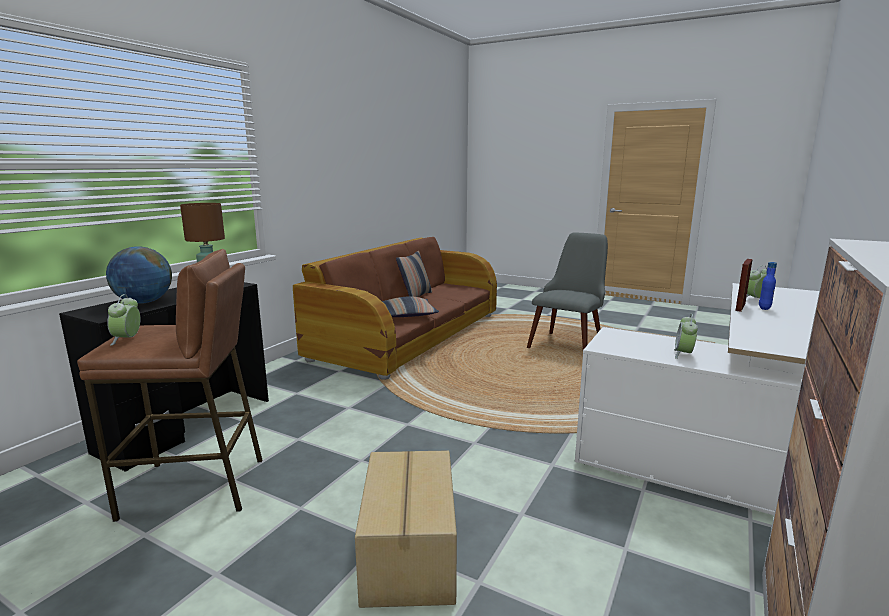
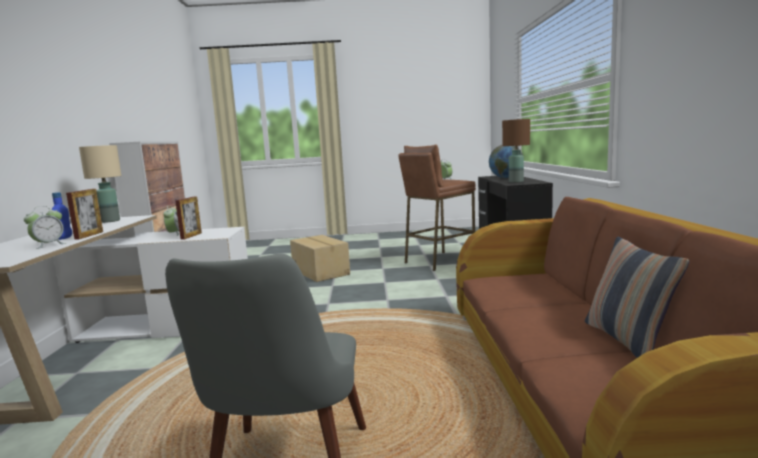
camera: 150 degrees right, 5 degrees down
pillow [382,296,439,317] -> none
none -> beige table lamp [79,145,121,223]
none -> picture frame [175,197,202,240]

